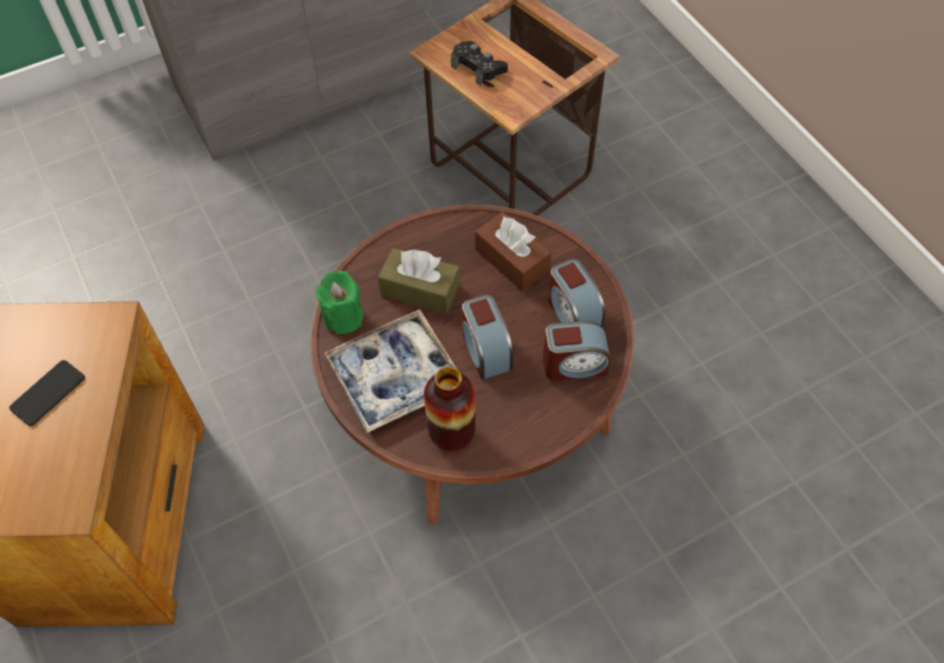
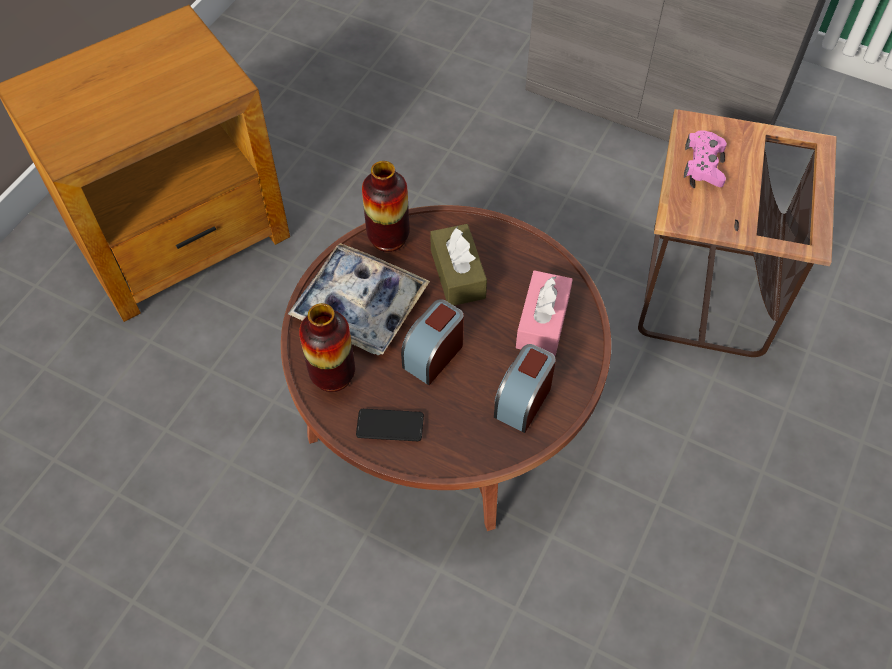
camera: 55 degrees right, 0 degrees up
phone [9,360,85,426] -> phone moved to [356,409,424,441]
green candle [316,271,364,334] -> vase [362,161,409,252]
black game controller [451,41,508,86] -> pink game controller [684,130,727,187]
brown tissue box [475,212,551,291] -> pink tissue box [516,270,573,356]
alarm clock [543,321,610,380] -> none

